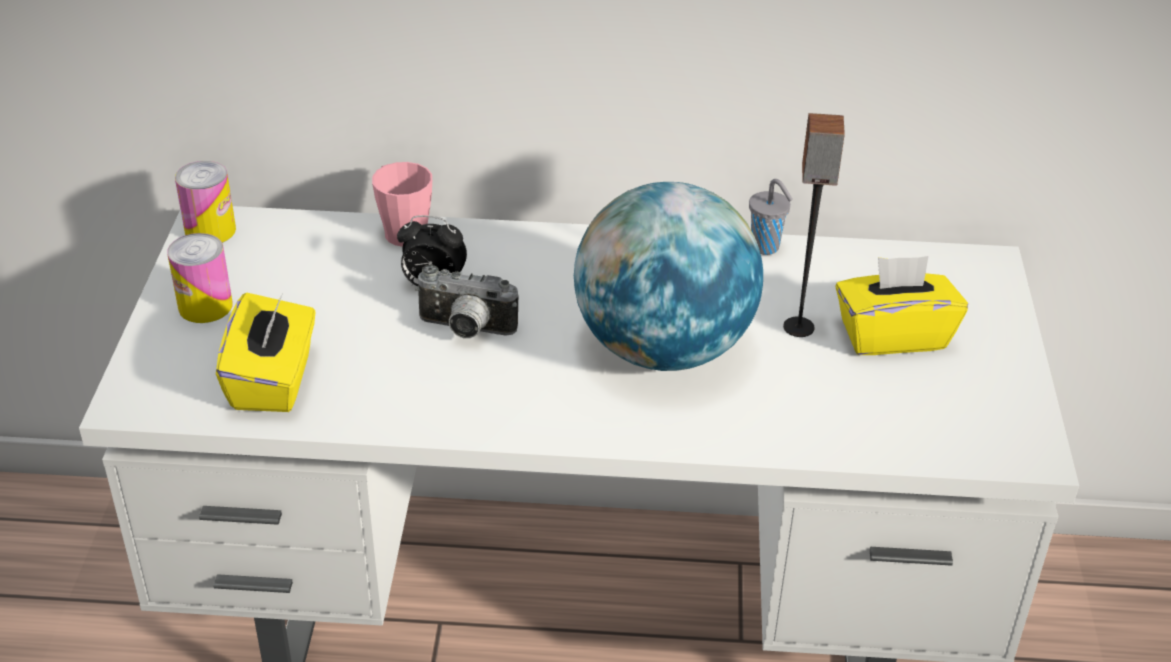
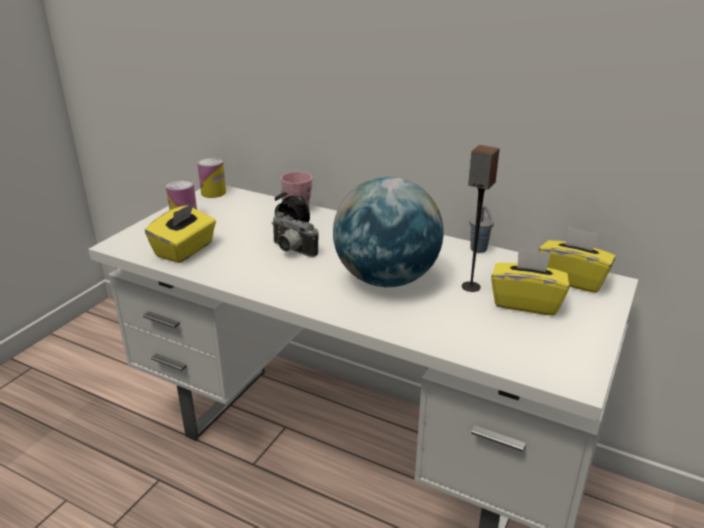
camera: 25 degrees right, 10 degrees down
none -> yellow tissue box [538,227,616,293]

